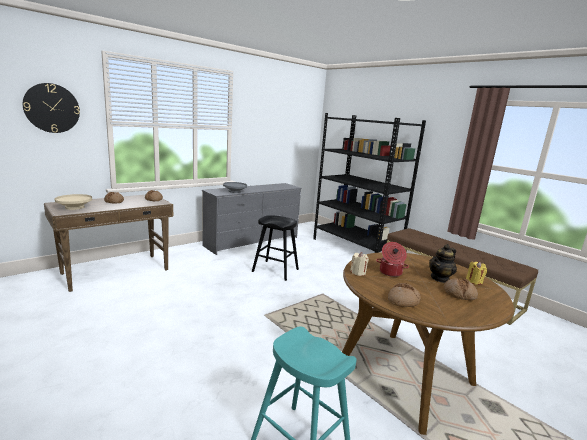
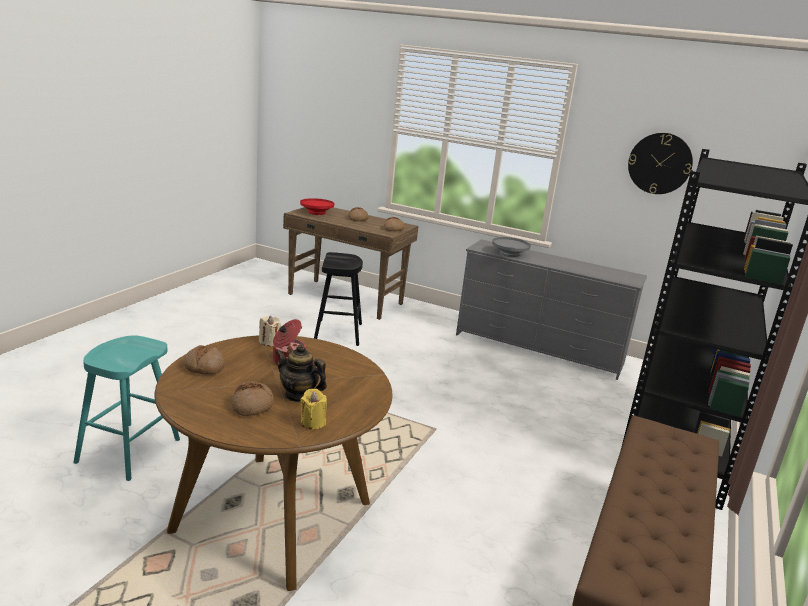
camera: 65 degrees right, 5 degrees up
wall clock [23,83,80,133] -> wall clock moved to [628,133,693,194]
beige bowl [55,194,92,210] -> red bowl [300,198,334,215]
black stool [252,215,299,281] -> black stool moved to [314,252,363,346]

